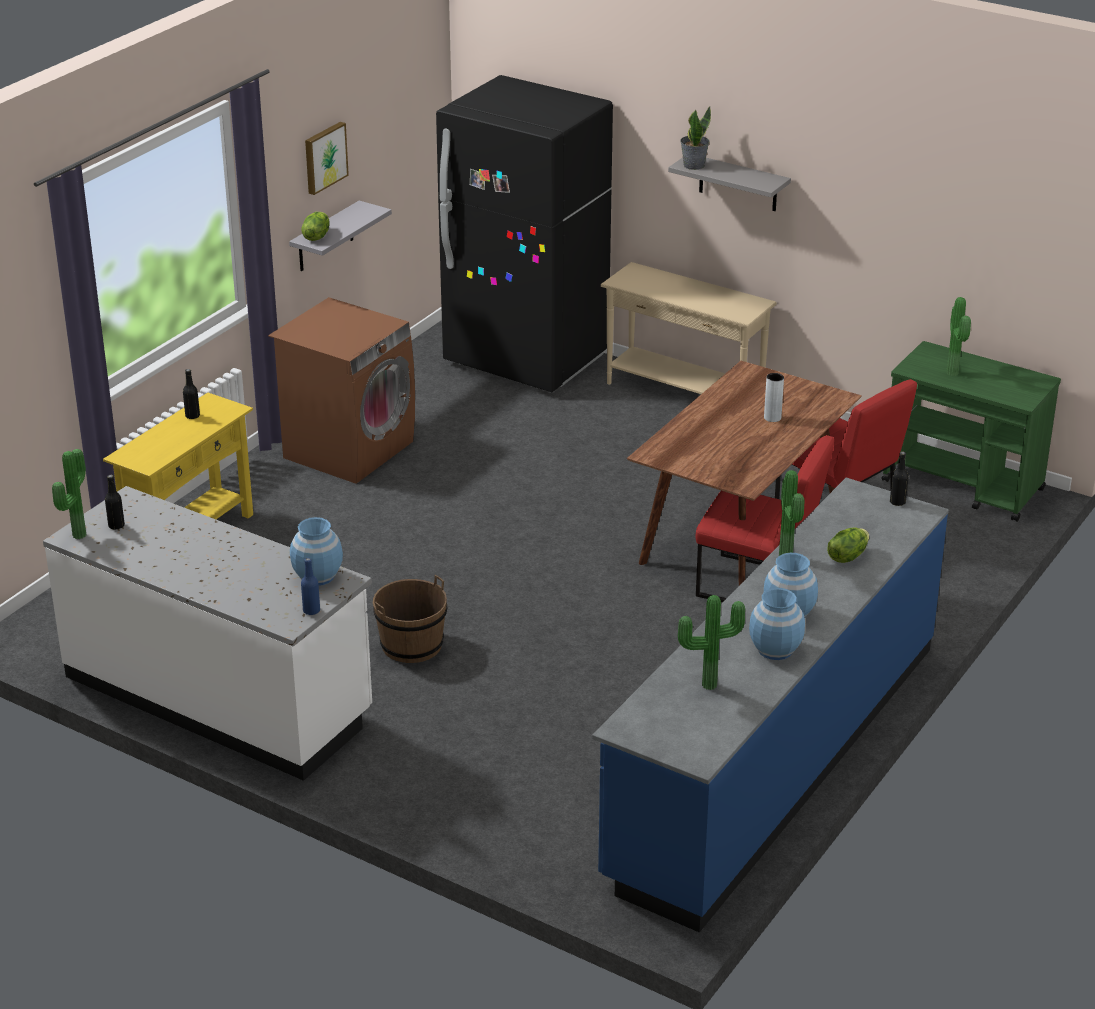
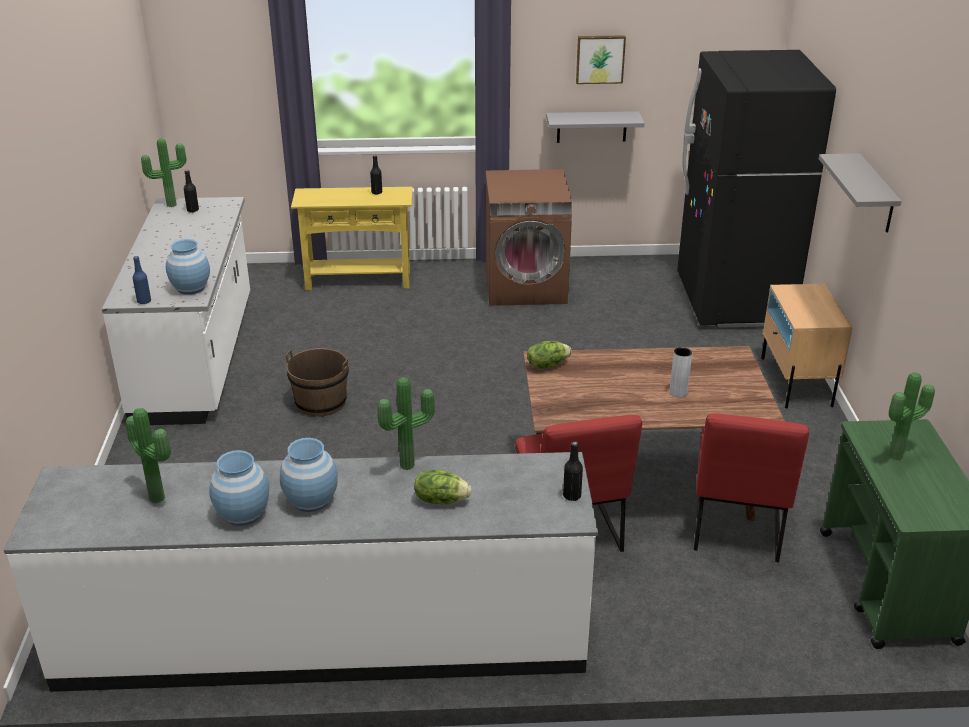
camera: 55 degrees right, 0 degrees up
lettuce [301,212,330,241] -> lettuce moved to [527,341,572,369]
blue counter [592,478,949,933] -> white counter [4,452,598,692]
beige console table [601,262,777,394] -> beige nightstand [761,284,853,408]
potted plant [680,107,711,170] -> none

